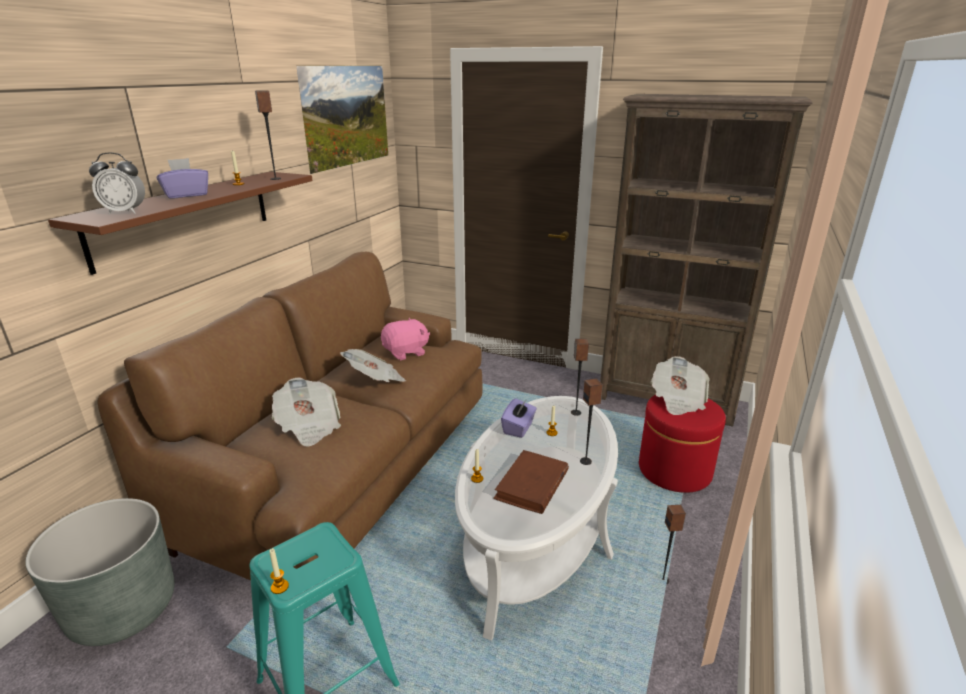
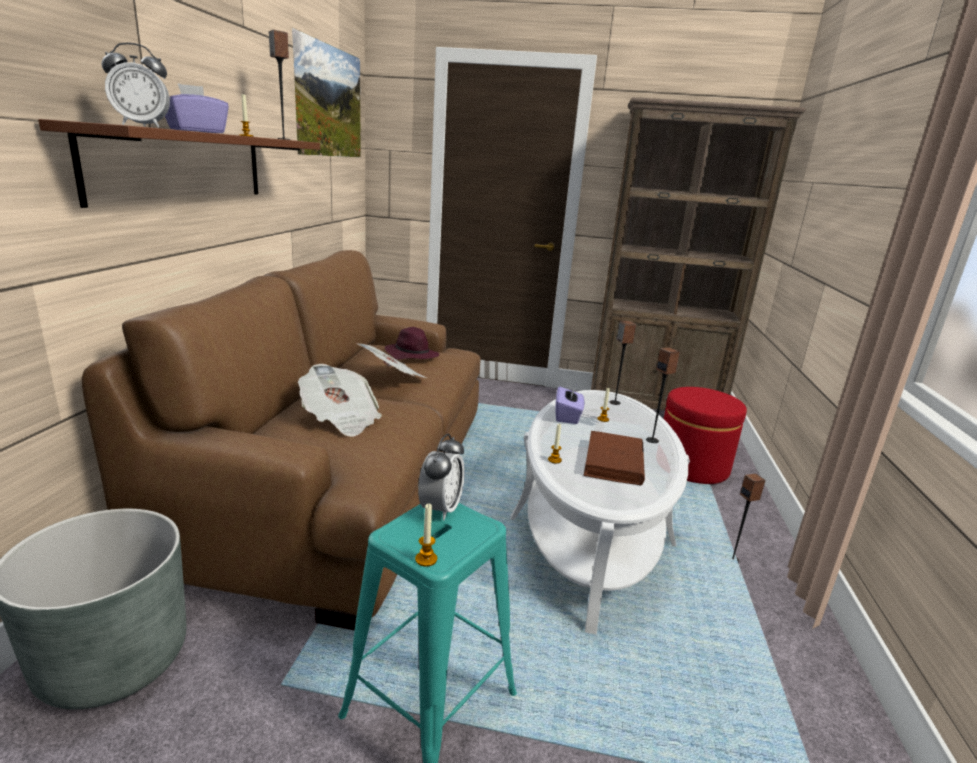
camera: 15 degrees left, 5 degrees down
pink plush toy [381,317,430,360] -> purple hat [385,327,439,360]
newspaper [651,356,710,415] -> none
none -> alarm clock [418,434,465,520]

